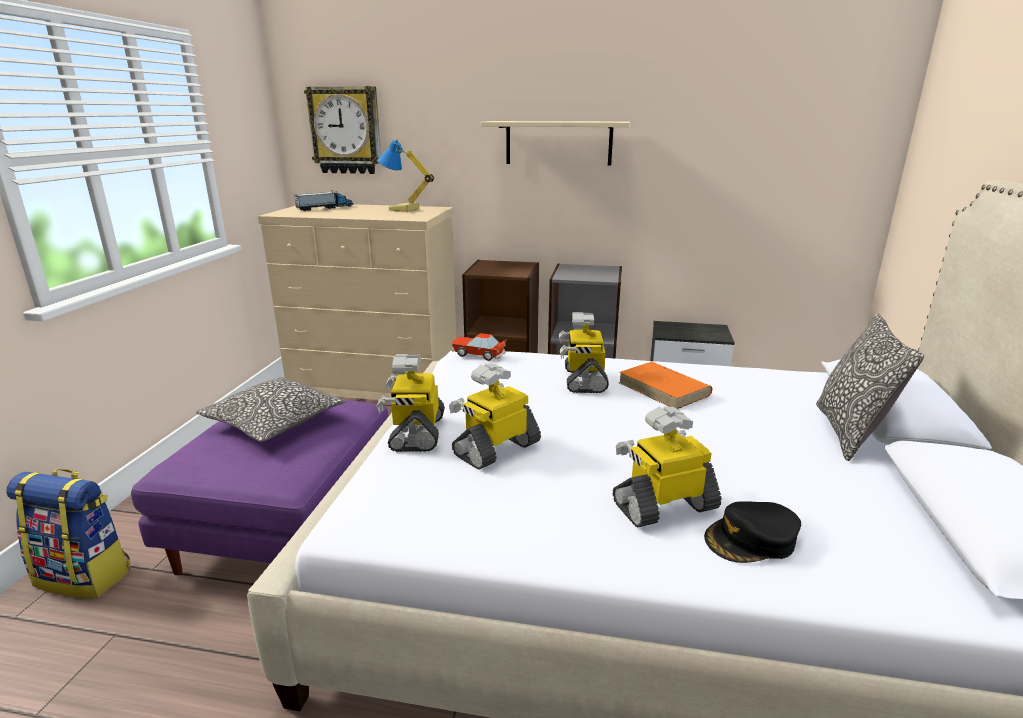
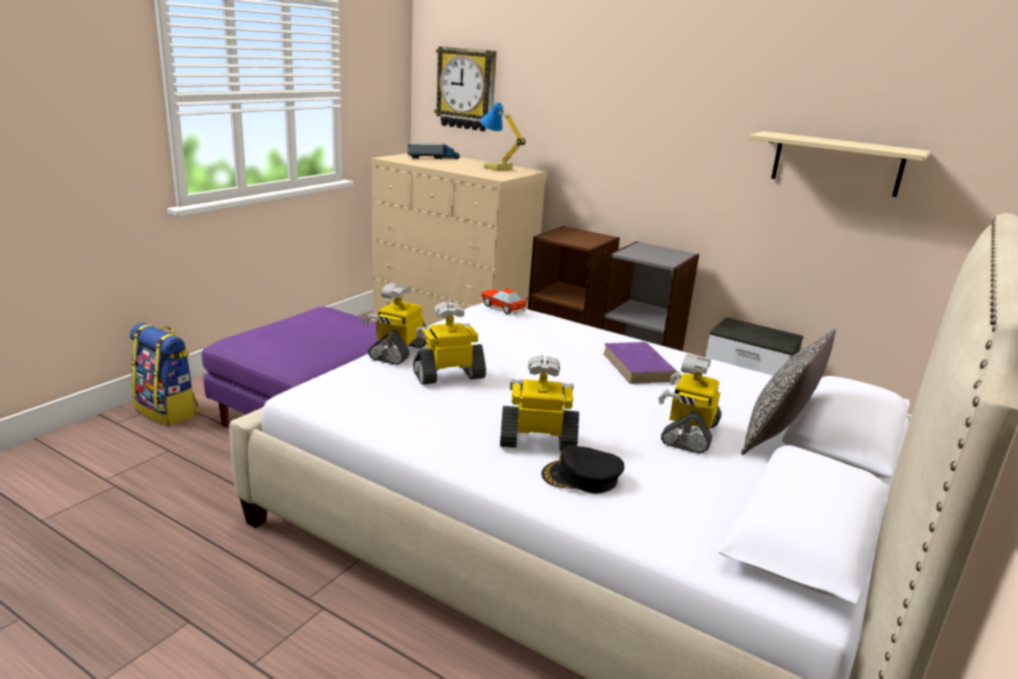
camera: 20 degrees right, 0 degrees up
pillow [196,377,346,442] -> none
beige shelf [481,121,630,166] -> beige shelf moved to [749,131,930,197]
toy robot [559,312,609,393] -> toy robot moved to [659,354,722,453]
orange book [618,362,712,409] -> purple book [603,342,677,384]

